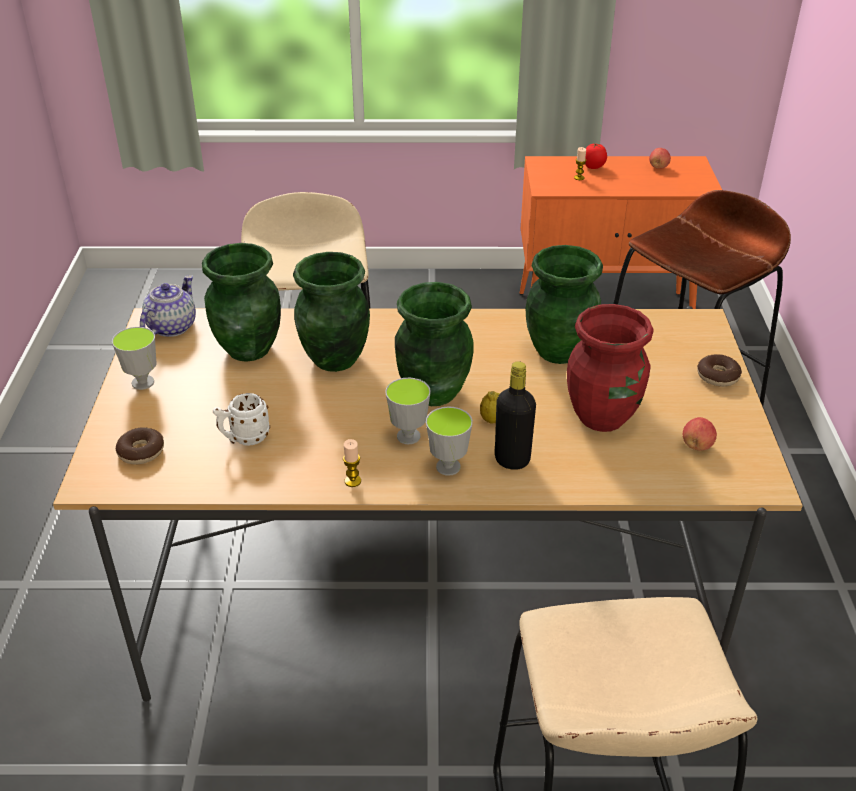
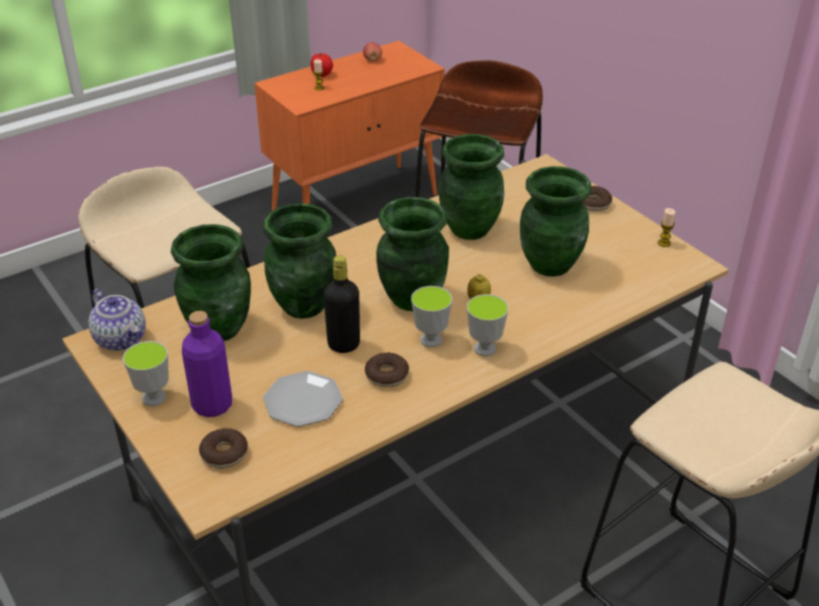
camera: 35 degrees left, 0 degrees up
teapot [140,275,196,337] -> teapot turned 150 degrees clockwise [88,289,146,351]
white mug [213,393,270,446] -> plate [263,371,343,427]
candle [343,439,361,487] -> candle moved to [658,208,675,247]
black bottle [495,361,536,470] -> black bottle moved to [323,255,360,353]
red vase [567,304,654,432] -> green vase [520,166,591,277]
apple [683,417,717,450] -> none
none -> purple bottle [182,311,232,417]
none -> donut [365,353,409,387]

